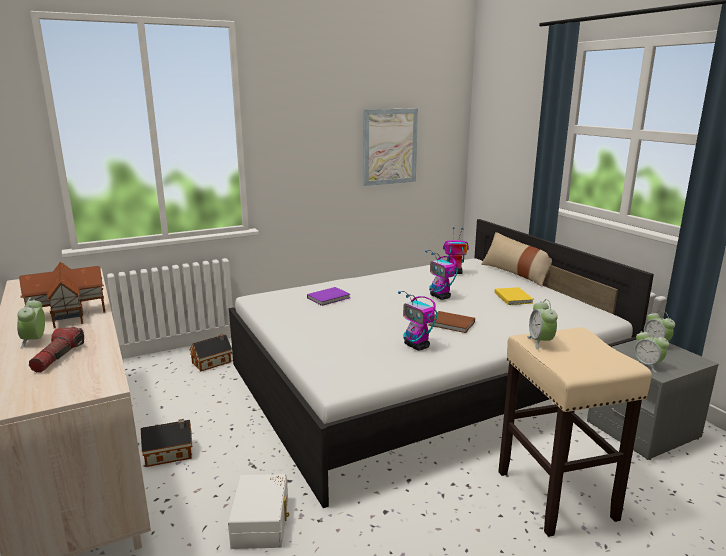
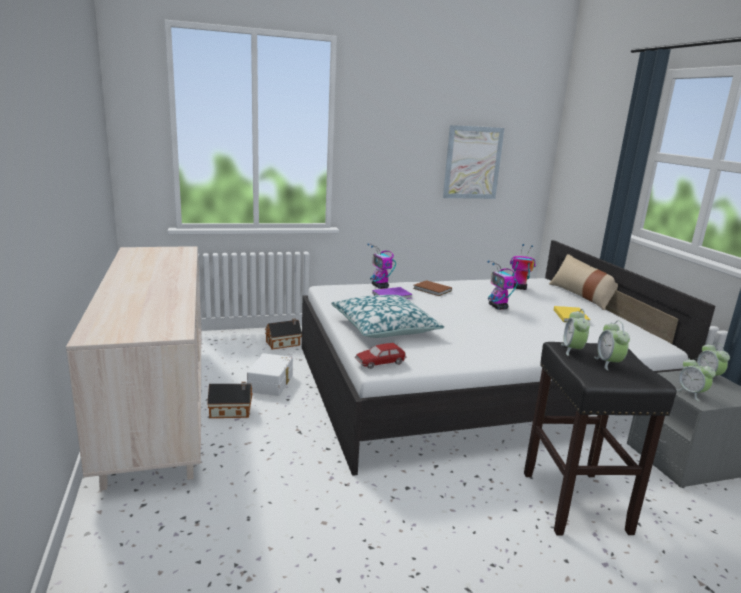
camera: 10 degrees right, 0 degrees up
alarm clock [17,297,45,349] -> alarm clock moved to [594,321,630,370]
toy house [19,262,105,328] -> none
flashlight [29,327,84,373] -> none
white storage box [228,474,289,549] -> white storage box moved to [247,353,293,396]
toy robot [398,291,438,351] -> toy robot moved to [367,243,396,289]
brown book [428,311,475,333] -> brown book moved to [413,280,452,296]
beige stool [498,327,652,537] -> black stool [524,342,676,536]
none -> pillow [331,295,445,338]
none -> toy car [355,343,406,369]

